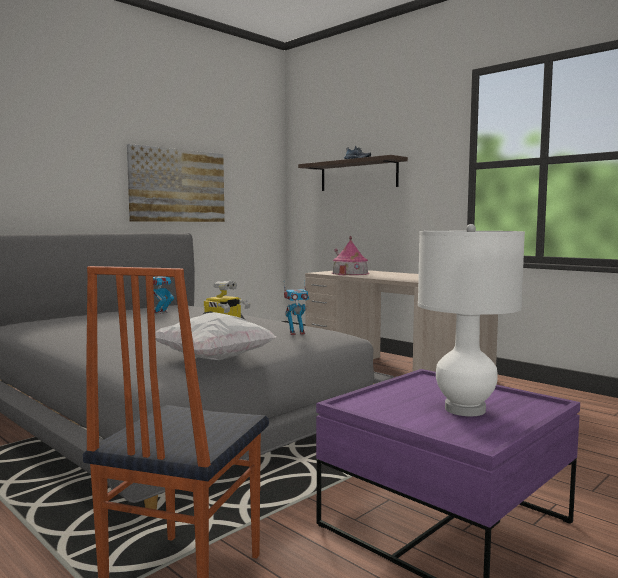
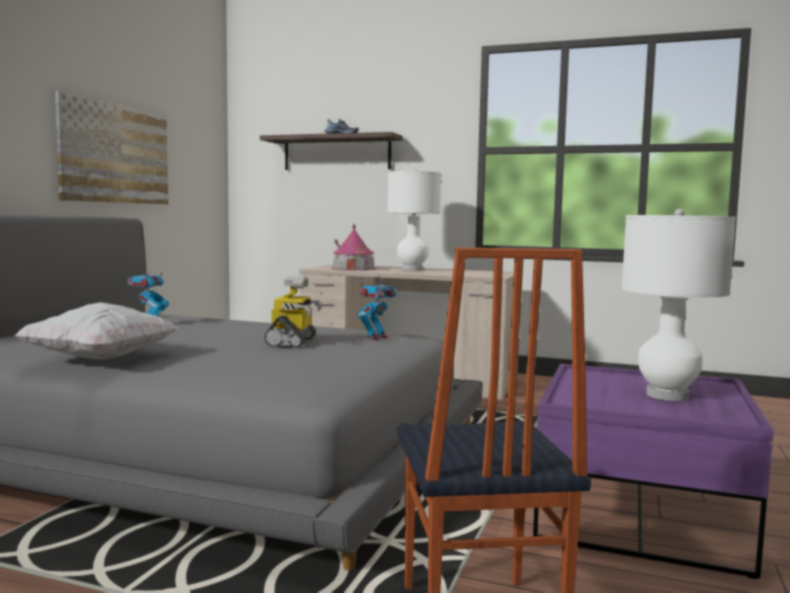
camera: 25 degrees left, 0 degrees up
white pillow [155,312,276,360] -> white pillow moved to [15,302,178,359]
none -> white table lamp [387,169,441,271]

